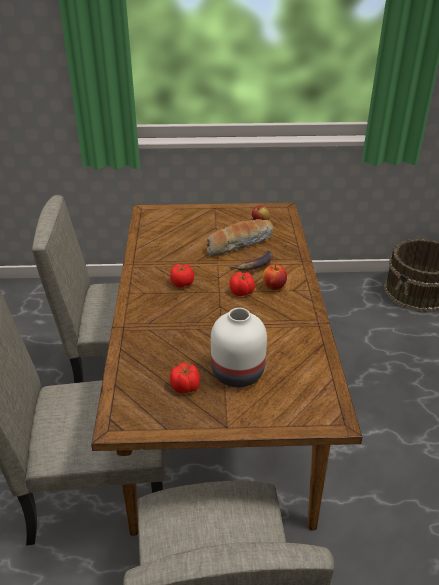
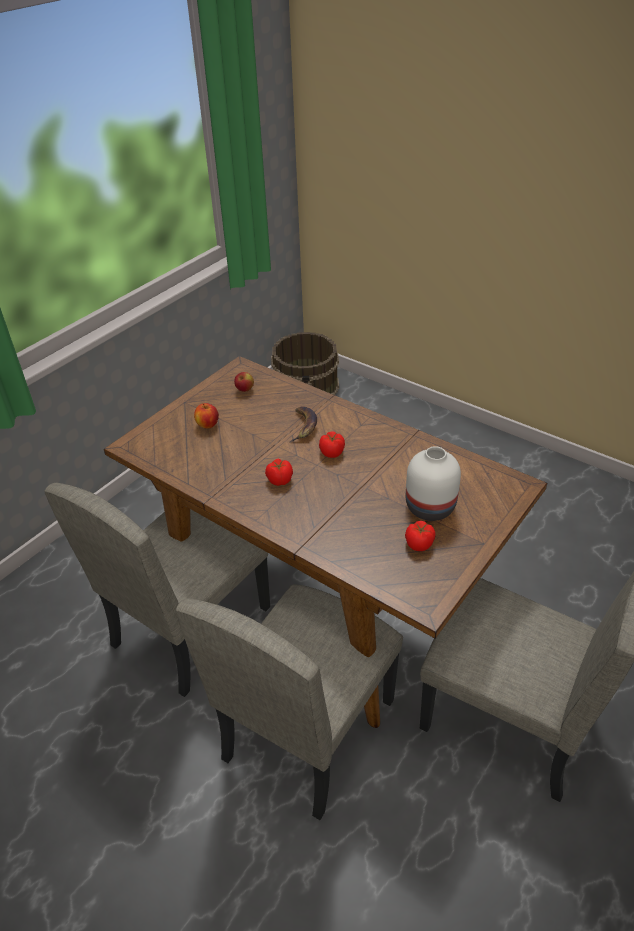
camera: 50 degrees left, 5 degrees up
bread [207,219,273,257] -> none
apple [263,264,287,290] -> apple moved to [194,403,219,429]

